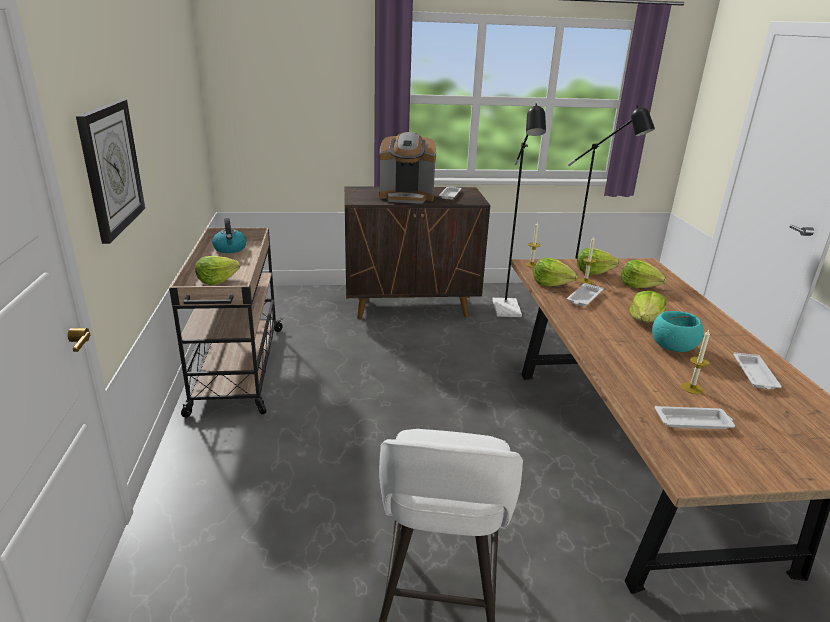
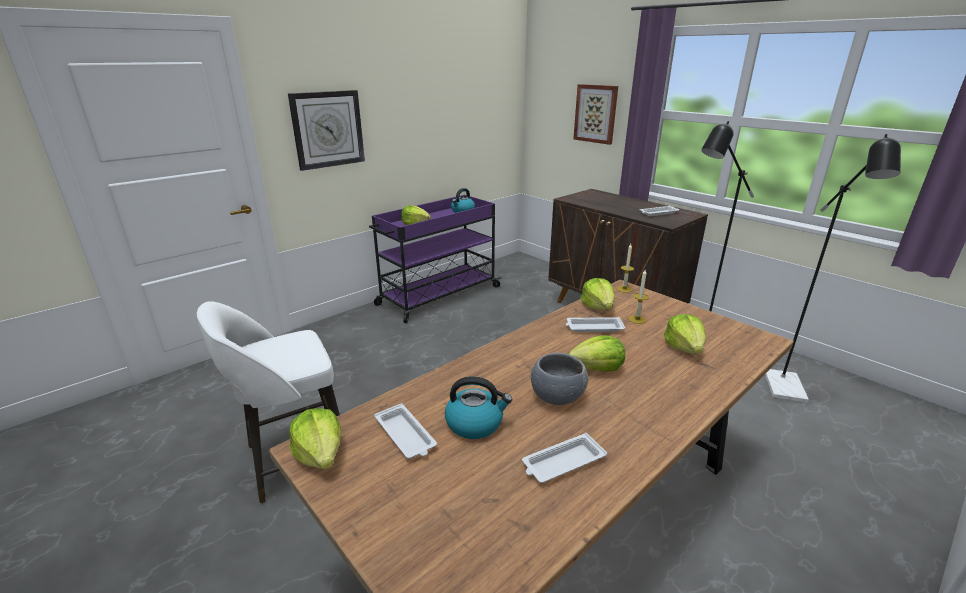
camera: 55 degrees right, 0 degrees up
beige cart [169,228,284,418] -> purple cart [369,195,502,323]
coffee machine [379,132,436,204] -> none
lettuce [577,248,619,275] -> lettuce moved to [289,408,342,469]
turquoise bowl [652,311,704,352] -> grey bowl [531,353,588,405]
candle [681,330,710,394] -> kettle [445,376,512,439]
none -> picture [573,84,618,145]

